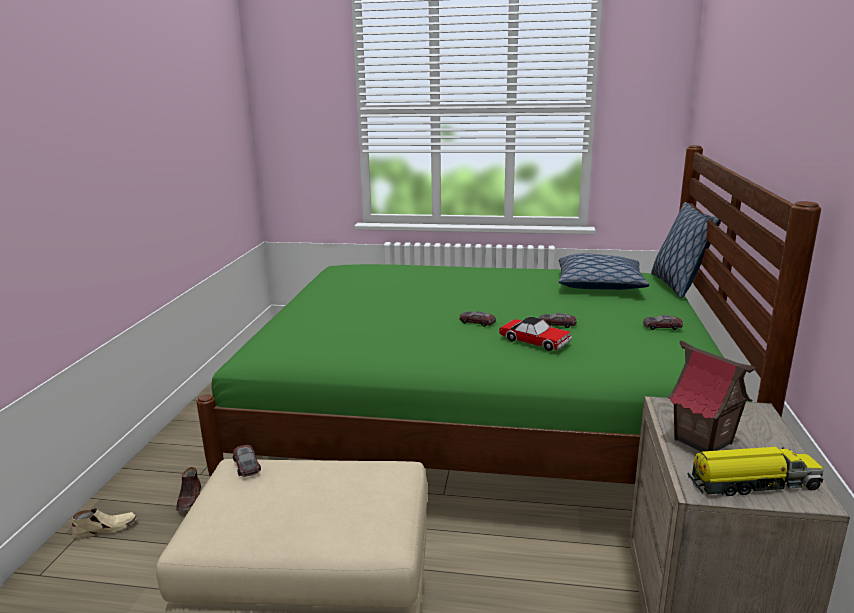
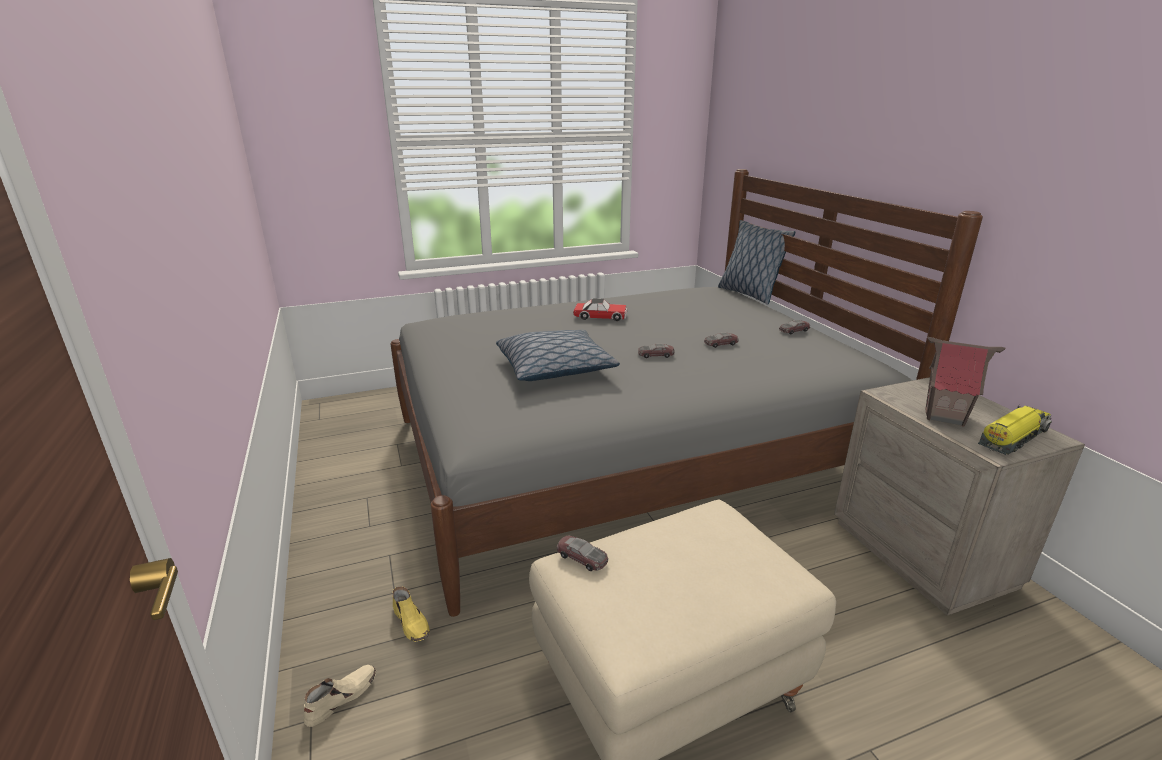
camera: 30 degrees left, 5 degrees up
brown shoe [176,467,201,511] -> yellow shoe [392,586,430,642]
green bed [196,145,821,484] -> grey bed [390,169,983,617]
toy car [499,317,572,351] -> toy car moved to [573,298,628,321]
pillow [559,253,649,290] -> pillow moved to [496,330,620,381]

